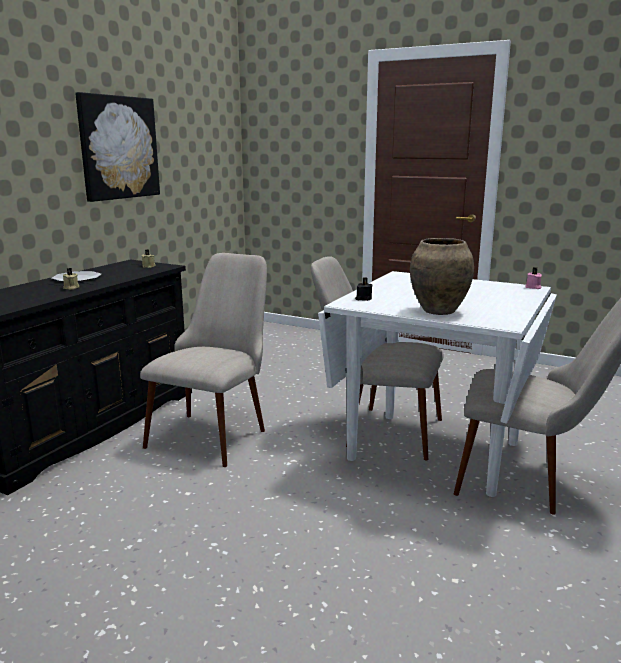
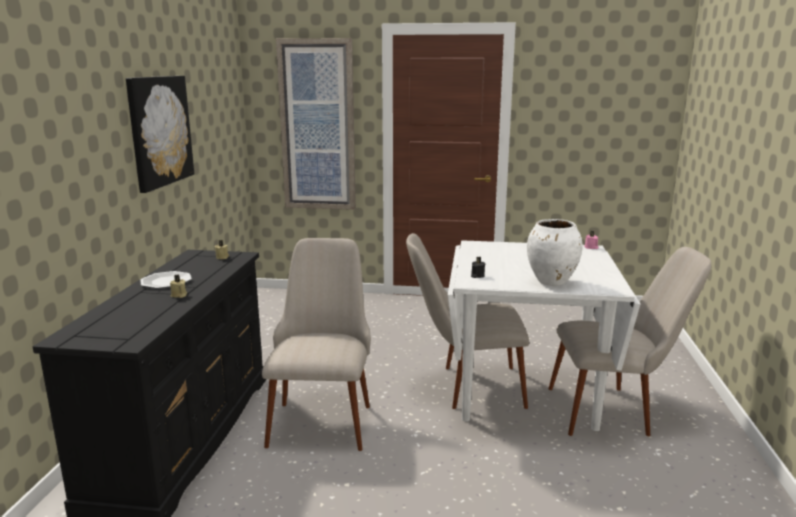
camera: 20 degrees left, 0 degrees up
brown vase [410,238,474,315] -> white vase [527,219,583,286]
none -> picture [276,38,356,210]

